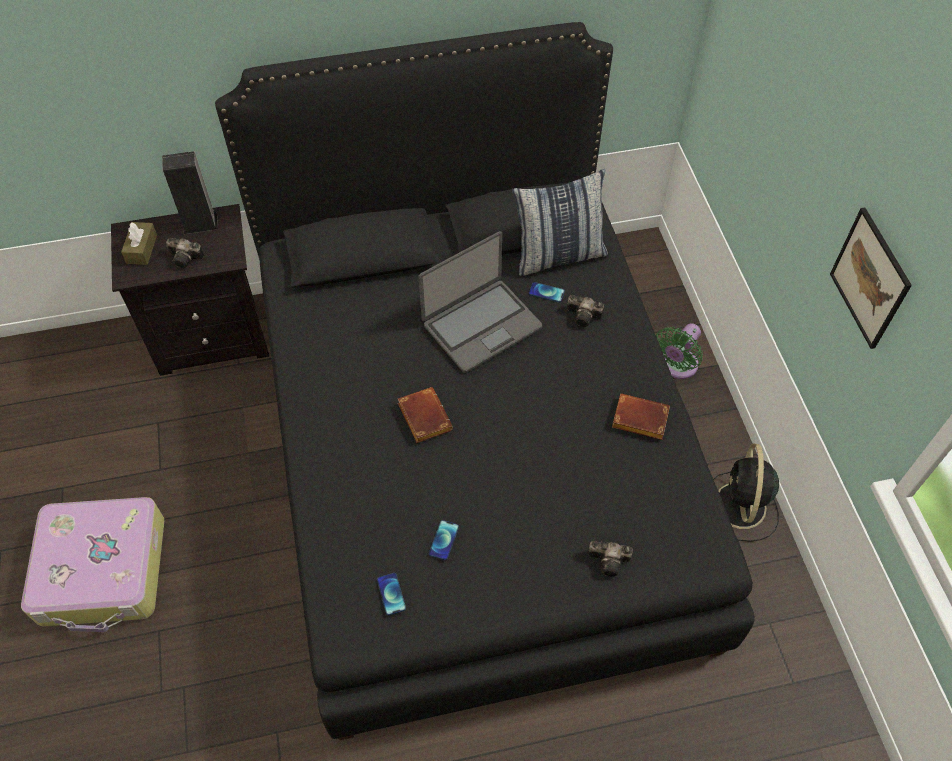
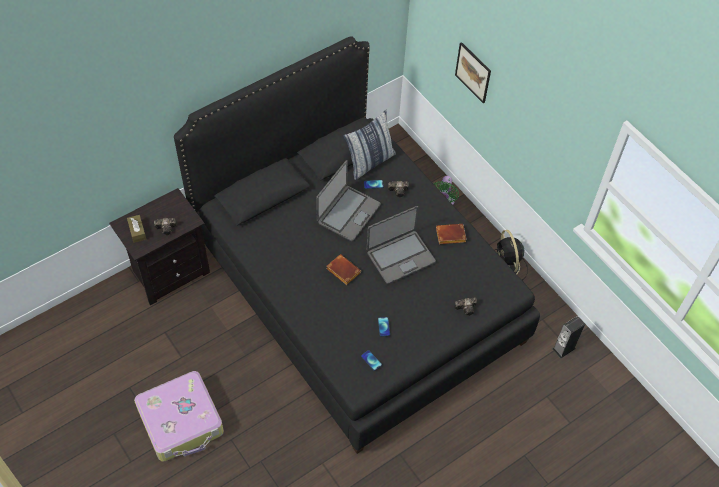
camera: 25 degrees left, 0 degrees up
speaker [162,151,218,234] -> speaker moved to [552,316,585,359]
picture [830,207,912,349] -> picture moved to [455,42,491,103]
none -> laptop [367,206,436,284]

